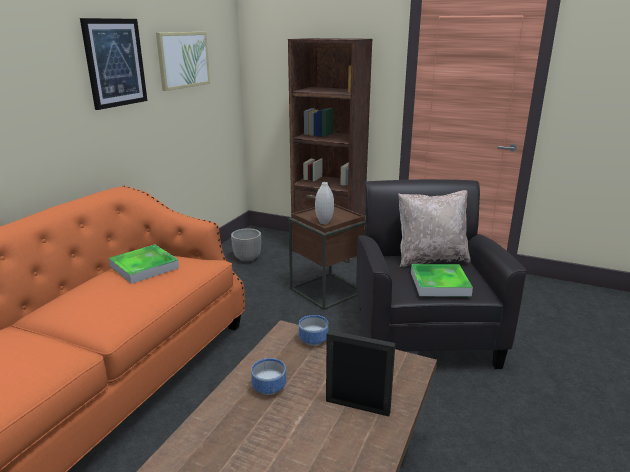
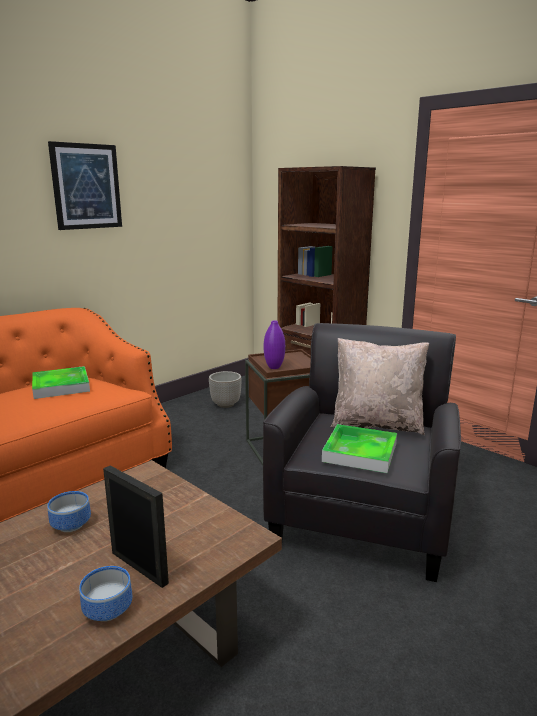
camera: 20 degrees right, 5 degrees down
picture [156,32,210,91] -> none
bowl [299,315,329,346] -> bowl moved to [79,566,132,622]
white vase [315,182,334,224] -> purple vase [264,320,285,369]

